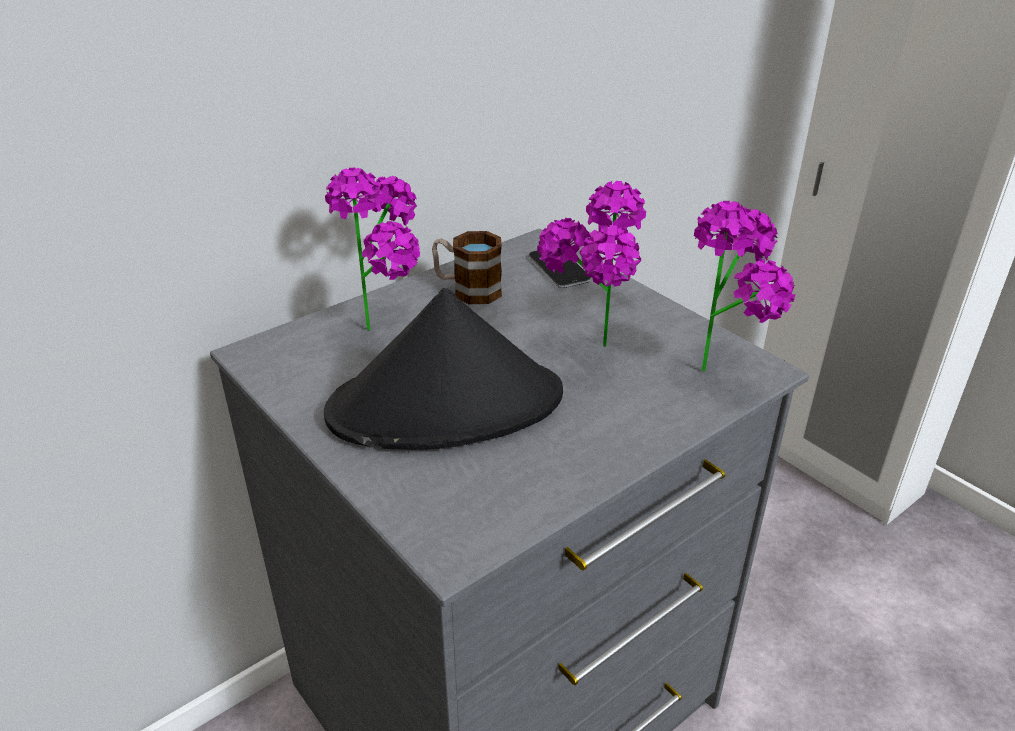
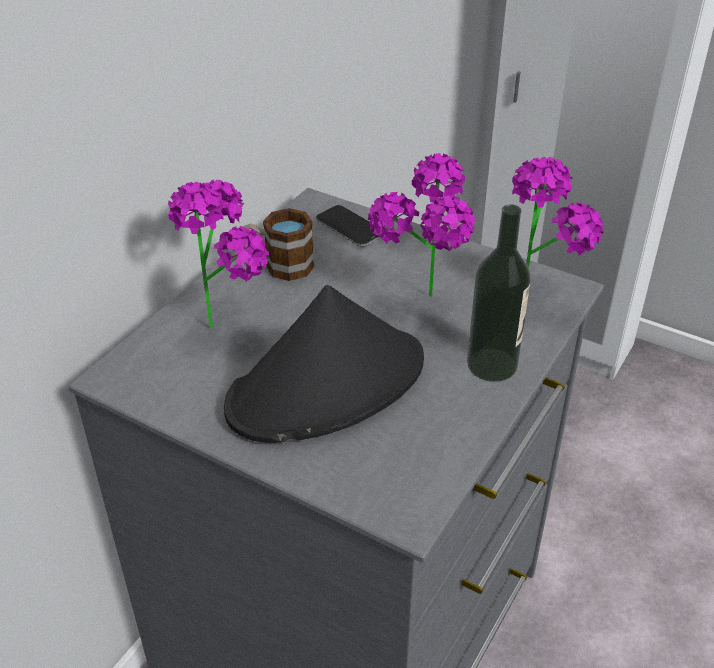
camera: 20 degrees left, 5 degrees up
none -> bottle [467,204,531,382]

